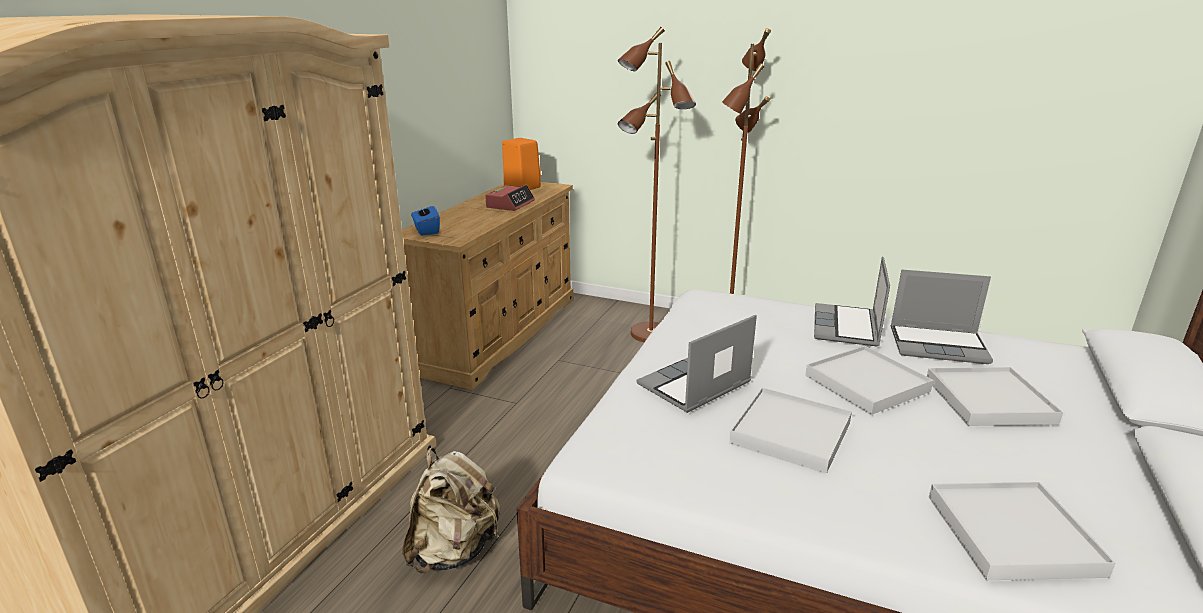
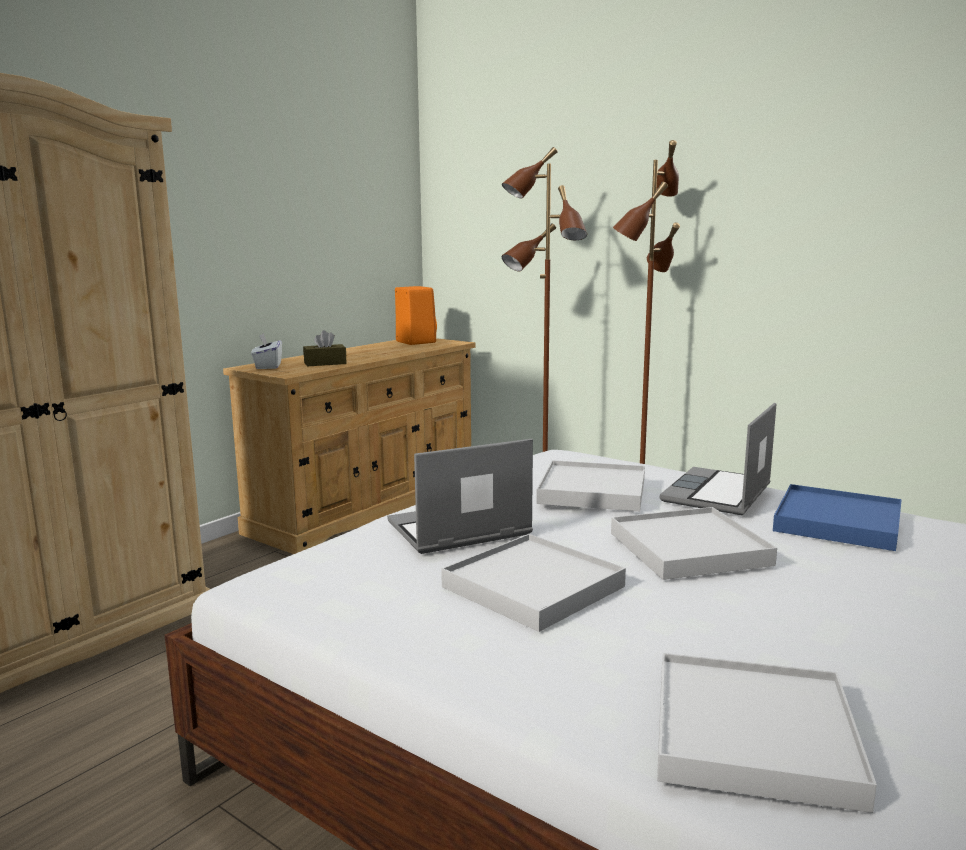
camera: 15 degrees right, 10 degrees down
beige backpack [402,448,500,574] -> none
blue tissue box [411,202,440,236] -> white tissue box [251,333,282,369]
alarm clock [485,184,535,211] -> none
laptop [891,269,993,364] -> blue tray [773,484,902,551]
white tray [927,367,1063,426] -> white tray moved to [536,460,645,511]
none -> brown tissue box [303,330,347,367]

